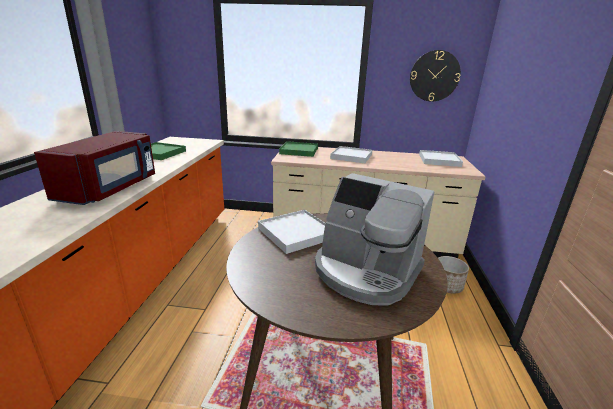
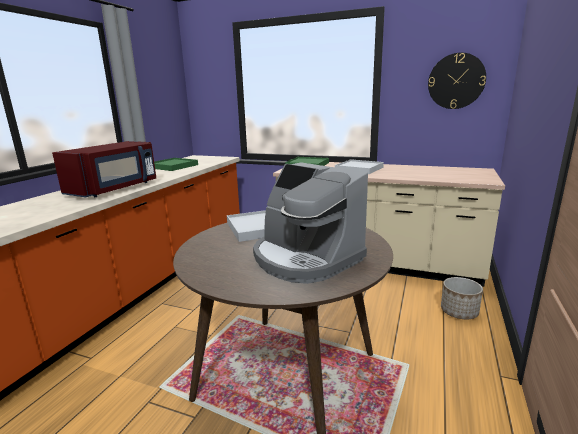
camera: 15 degrees right, 5 degrees down
white tray [419,150,463,167] -> none

